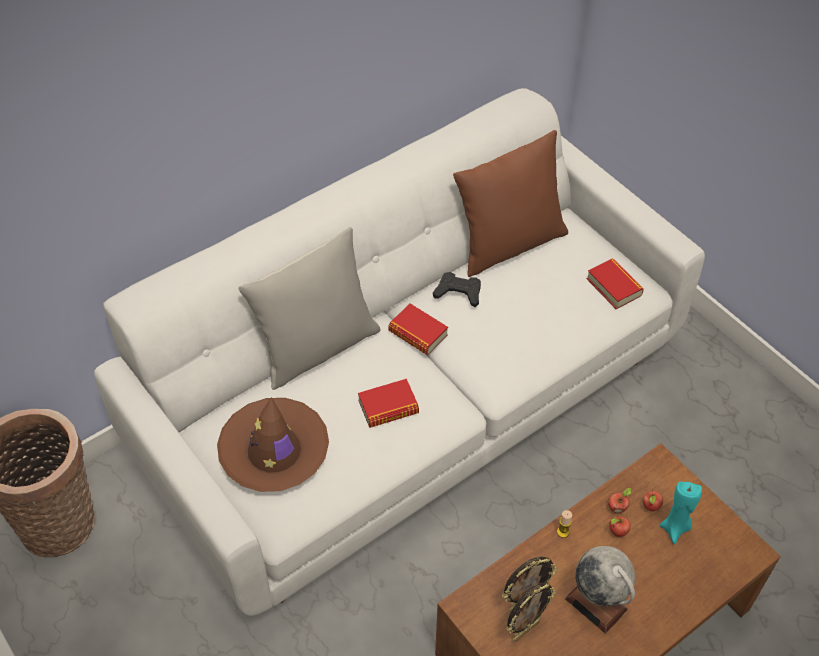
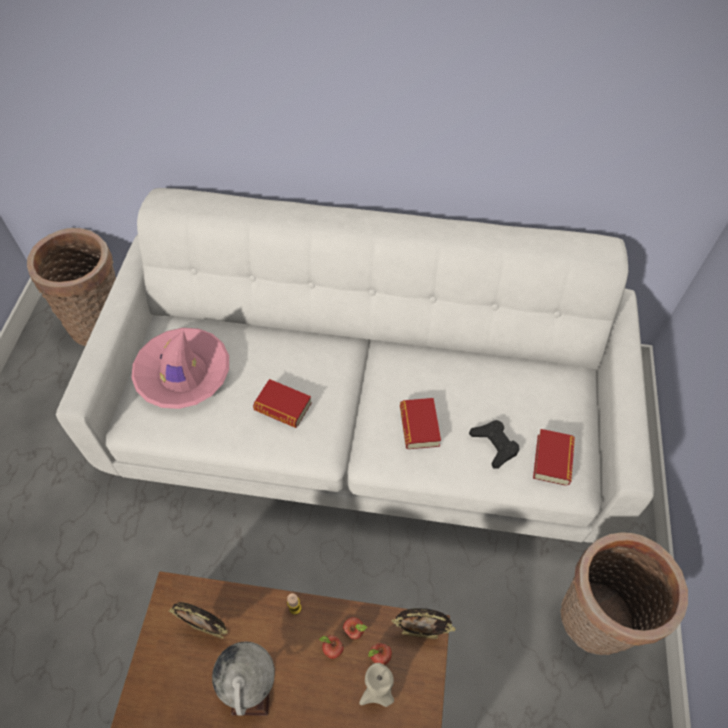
camera: 45 degrees right, 5 degrees up
brown hat [217,397,329,492] -> pink hat [131,328,229,409]
grey pillow [238,227,381,390] -> none
book [388,304,448,355] -> book moved to [400,398,441,449]
black game controller [433,272,481,307] -> black game controller moved to [469,420,520,469]
brown pillow [453,130,568,277] -> none
picture frame [506,583,556,642] -> picture frame moved to [392,608,456,639]
turquoise candle [660,481,702,544] -> beige candle [360,663,394,707]
none -> basket [561,532,688,655]

